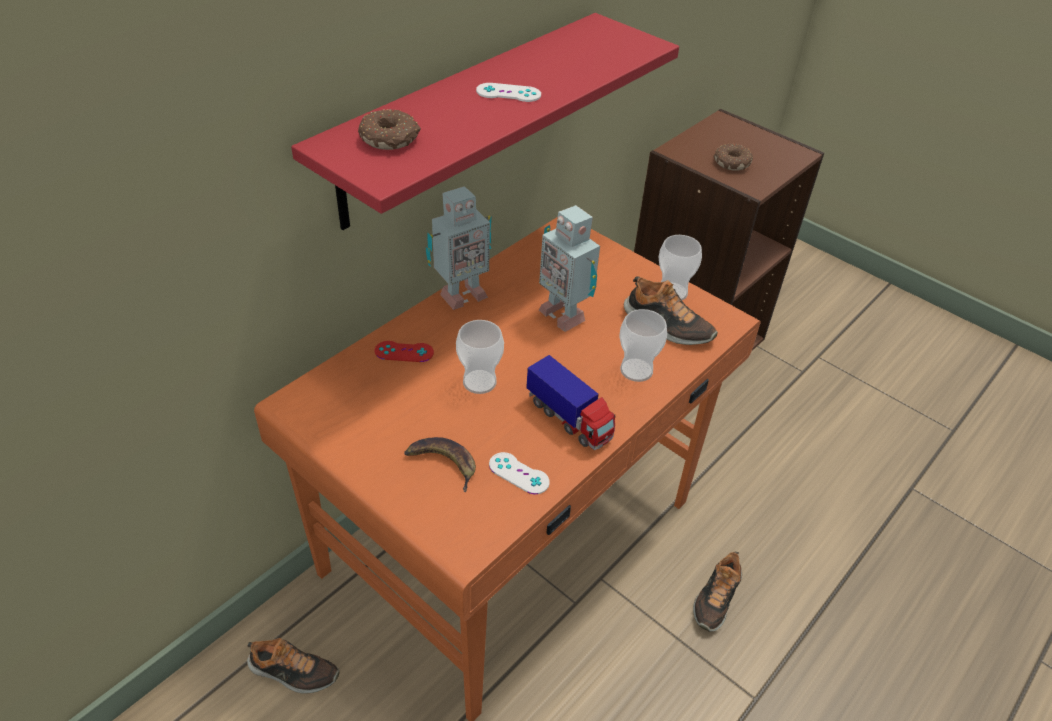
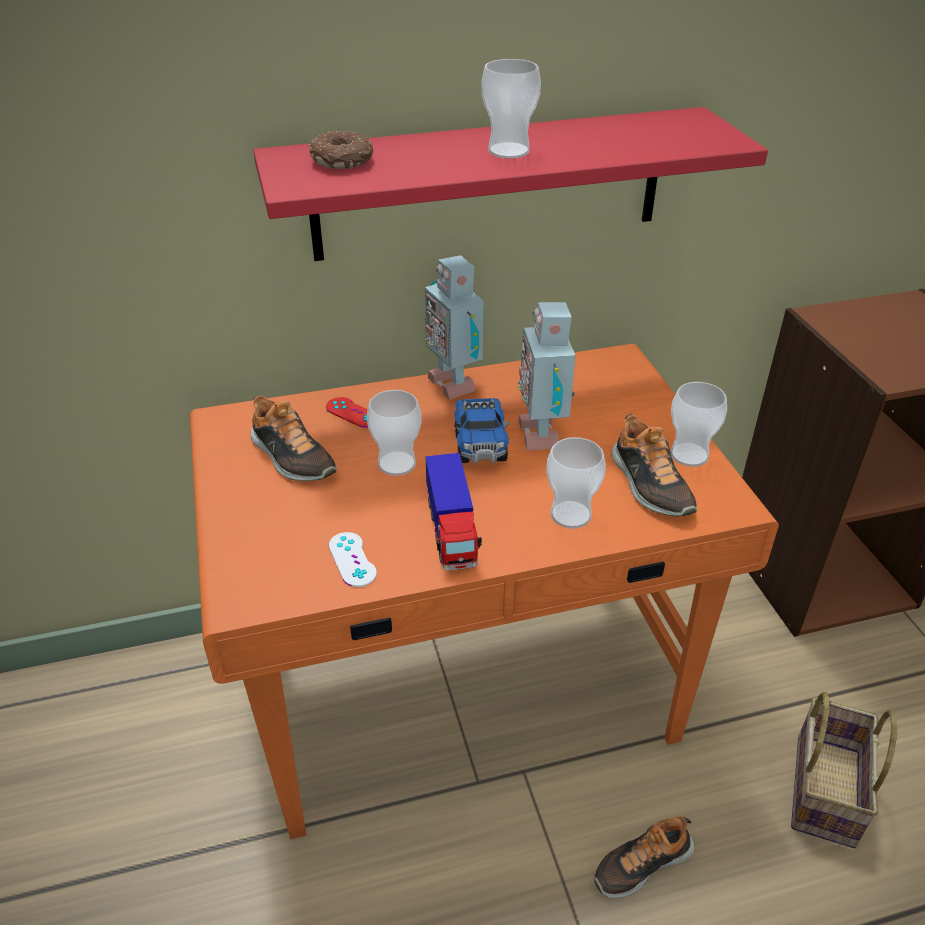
camera: 35 degrees right, 5 degrees down
shoe [247,638,340,694] -> shoe moved to [250,395,338,481]
banana [404,437,476,492] -> none
toy robot [426,186,492,310] -> toy robot turned 60 degrees clockwise [425,255,484,400]
white game controller [476,83,541,102] -> cup [481,59,541,159]
donut [713,144,753,171] -> none
none -> toy truck [454,398,509,464]
none -> basket [791,692,897,848]

